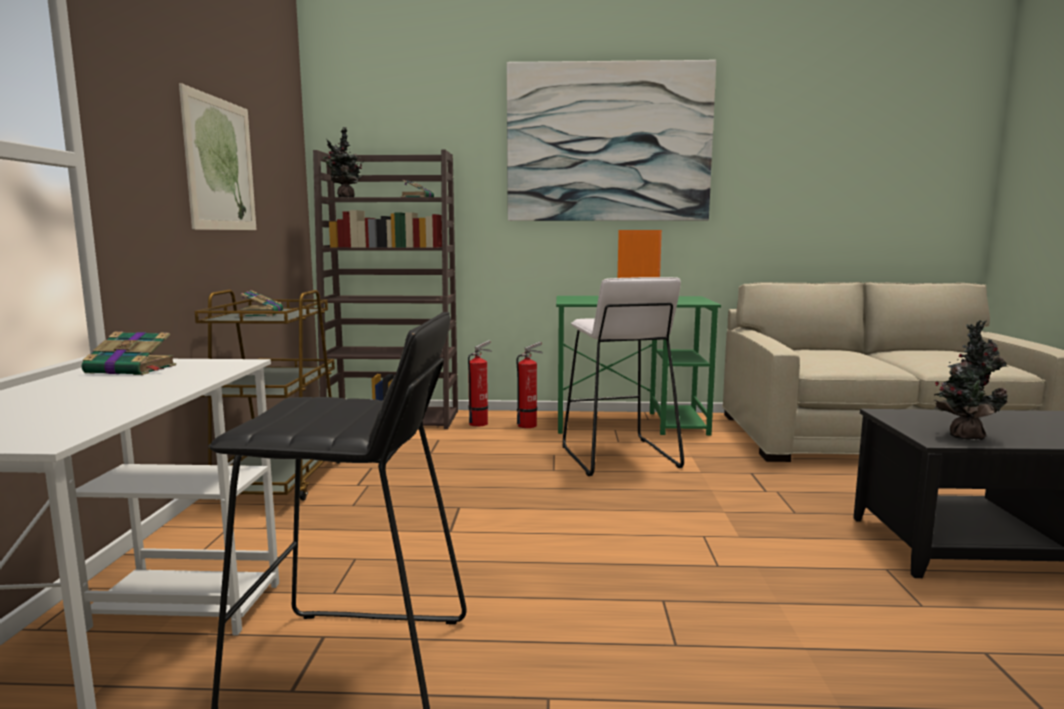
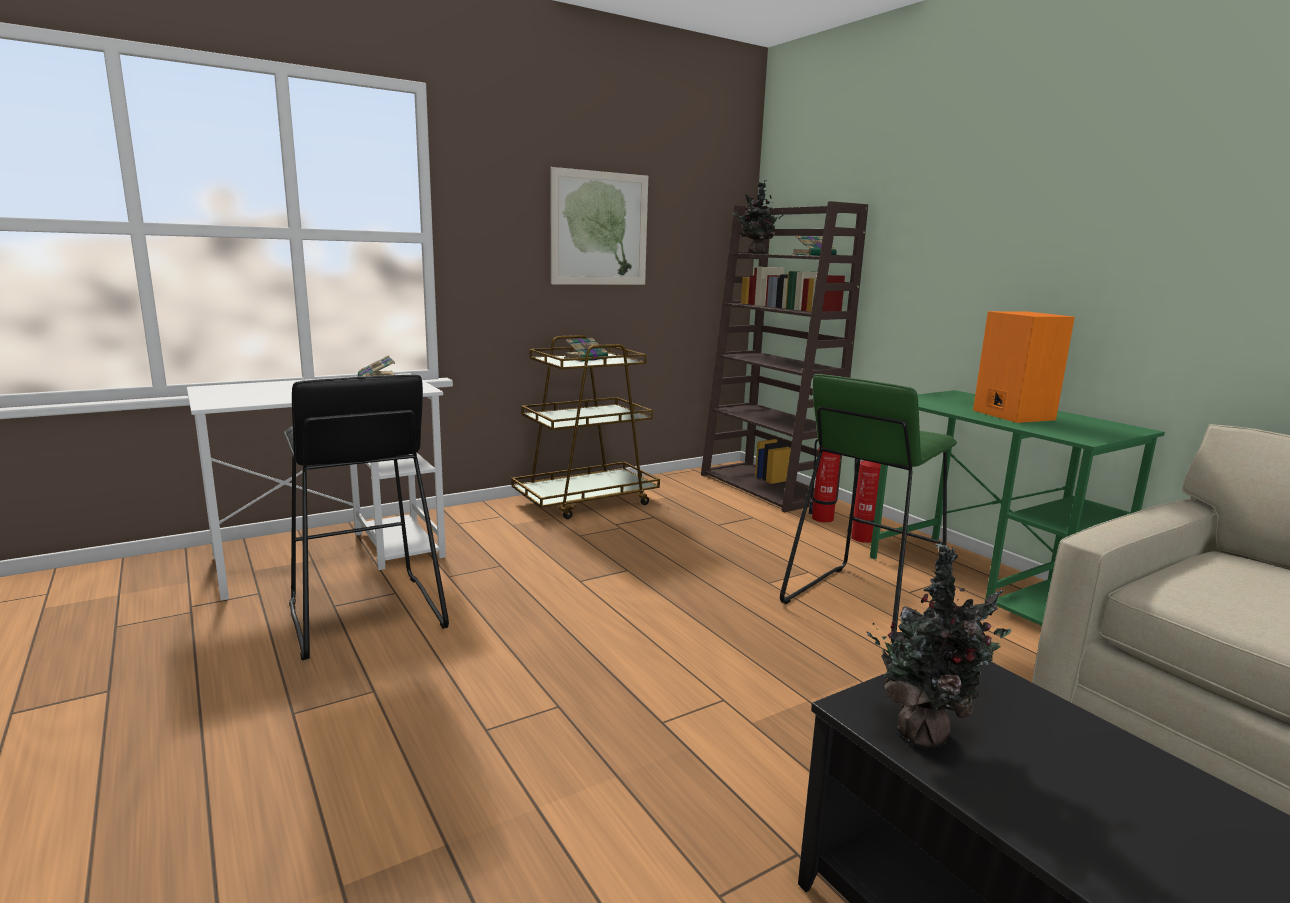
camera: 55 degrees right, 5 degrees up
picture [507,60,716,221] -> none
white stool [562,277,684,476] -> green stool [780,374,957,643]

